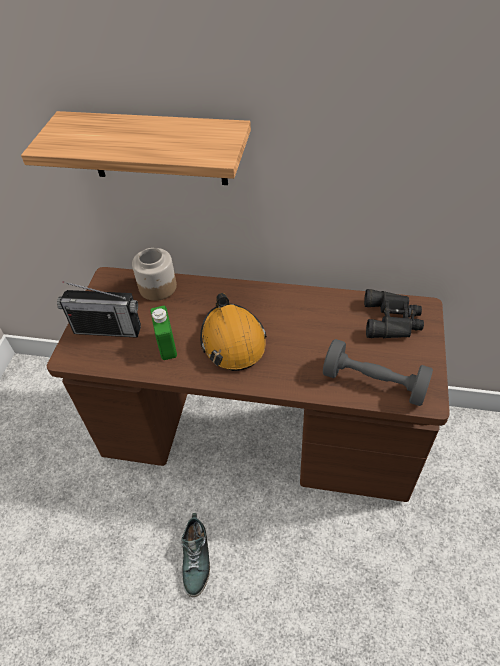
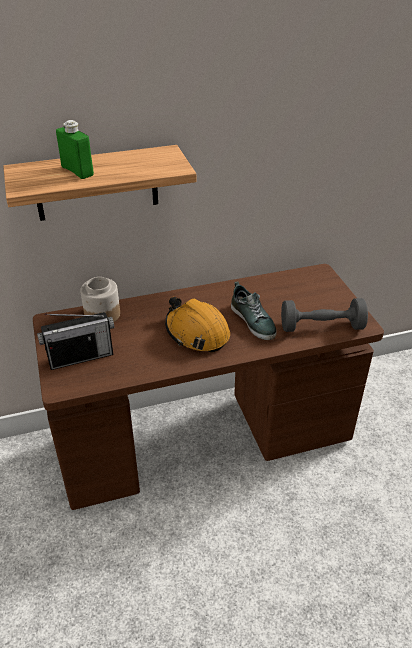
camera: 30 degrees left, 10 degrees down
green bottle [150,306,177,360] -> green bottle moved to [56,120,94,179]
shoe [181,513,210,597] -> shoe moved to [231,281,277,340]
black binoculars [364,289,424,338] -> none

